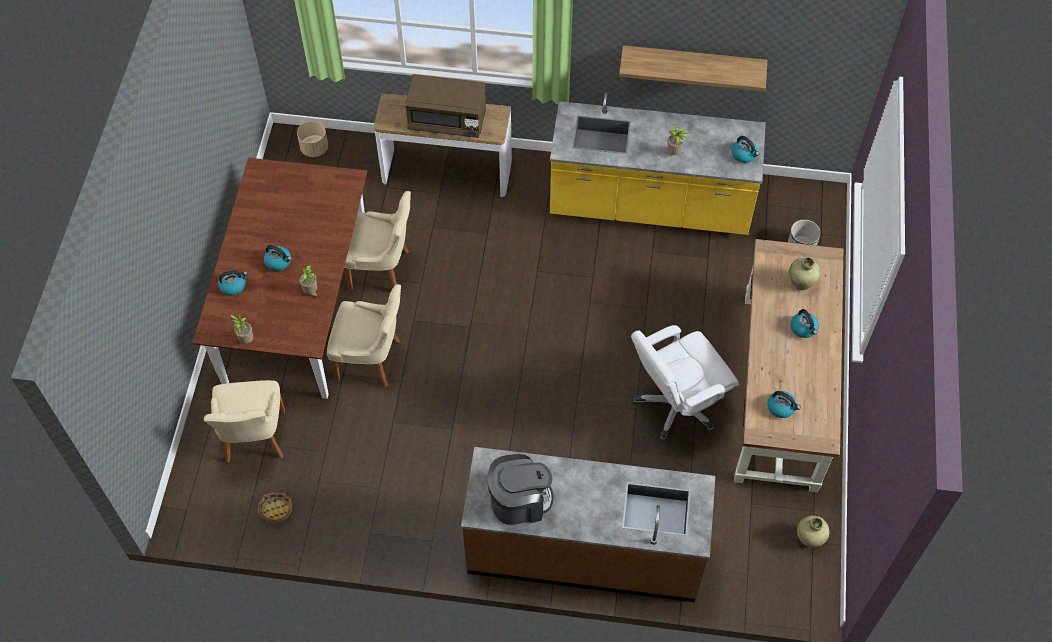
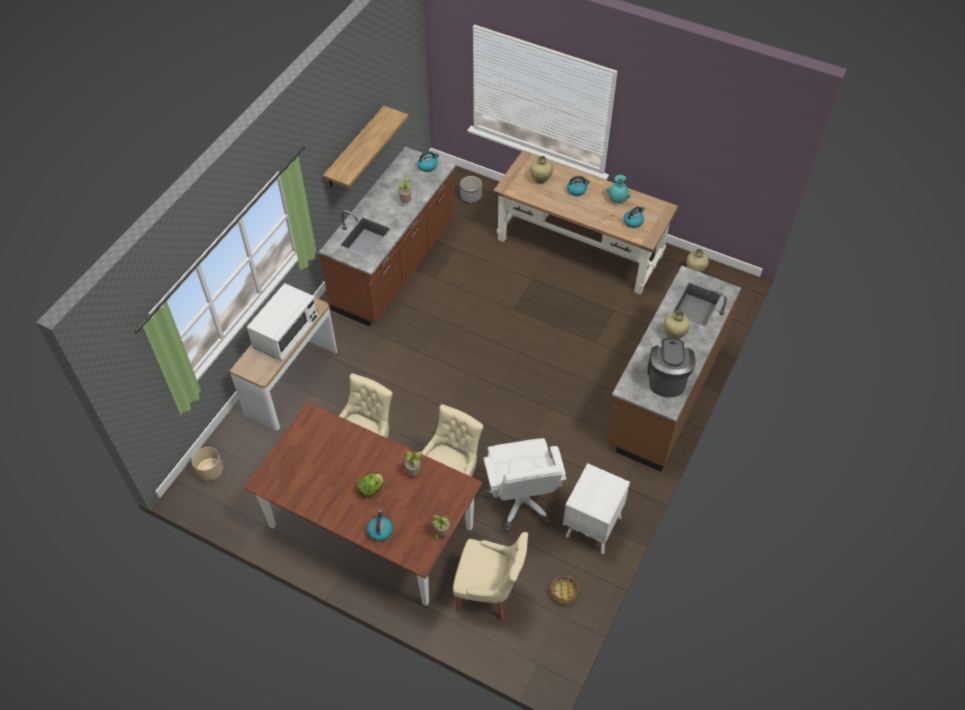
camera: 70 degrees left, 5 degrees down
kettle [264,245,292,271] -> lettuce [357,474,383,497]
brown microwave [405,74,486,138] -> white microwave [247,283,319,361]
yellow counter [550,92,766,235] -> brown counter [318,147,456,326]
white office chair [631,325,739,443] -> white office chair moved to [483,438,566,532]
none -> white nightstand [563,463,630,554]
none -> turquoise vase [607,175,631,203]
none -> beige vase [664,311,690,339]

